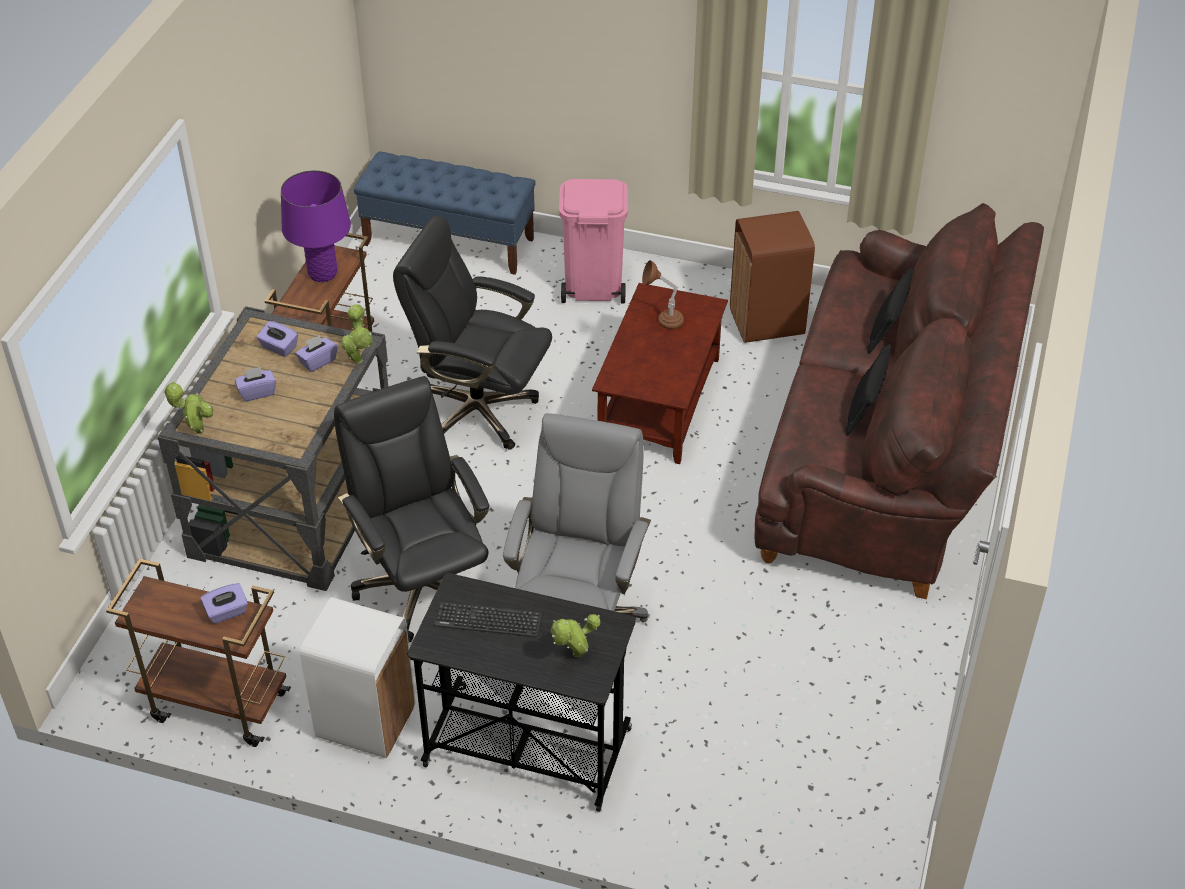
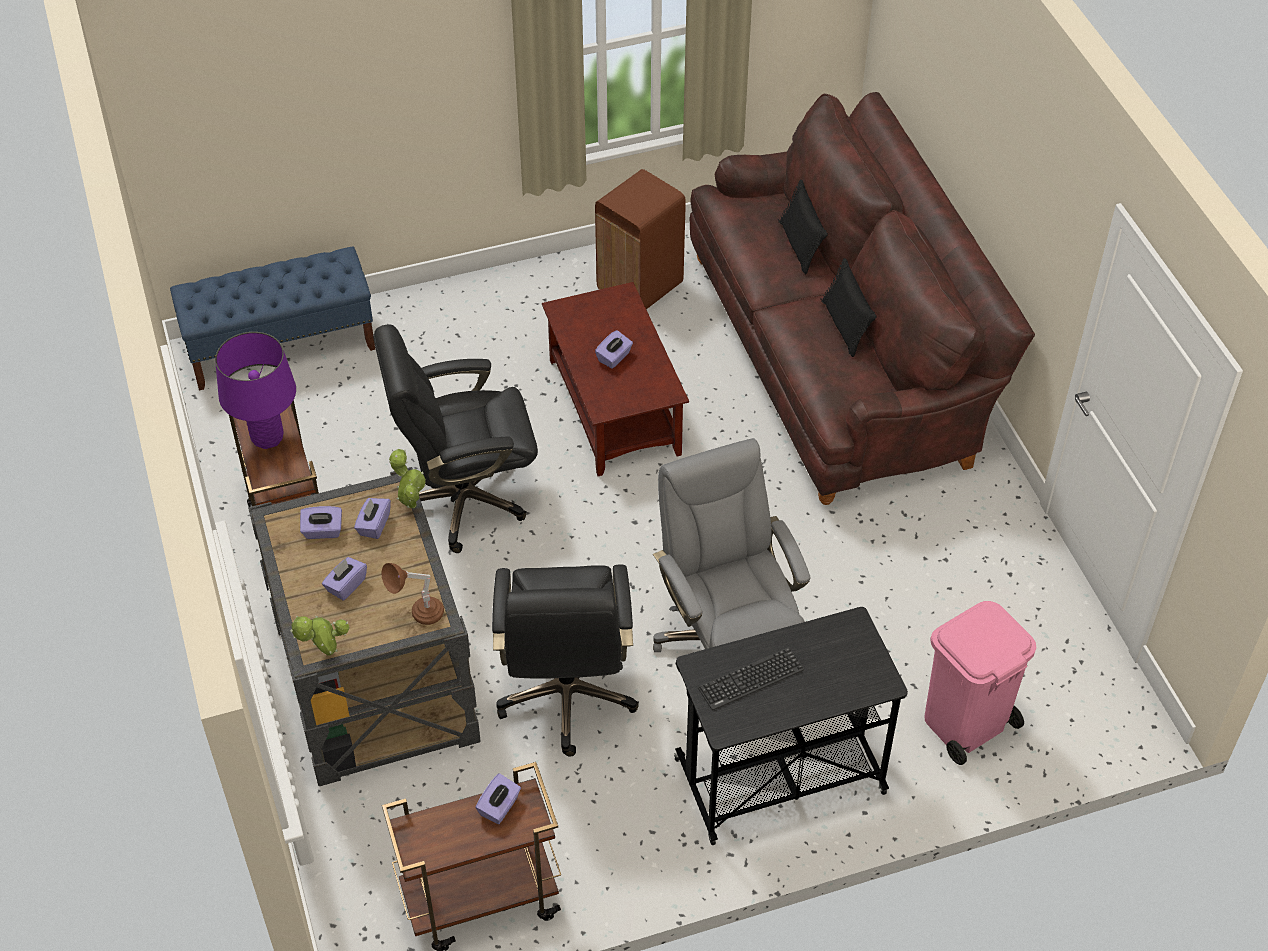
camera: 35 degrees left, 5 degrees up
white trash can [300,597,415,758] -> none
black office chair [334,376,489,642] -> black office chair turned 120 degrees counterclockwise [492,564,639,756]
potted plant [551,614,600,657] -> none
pink trash can [559,179,628,303] -> pink trash can moved to [924,601,1037,765]
brown table lamp [642,260,684,329] -> brown table lamp moved to [382,563,444,625]
none -> purple tissue box [595,330,633,369]

